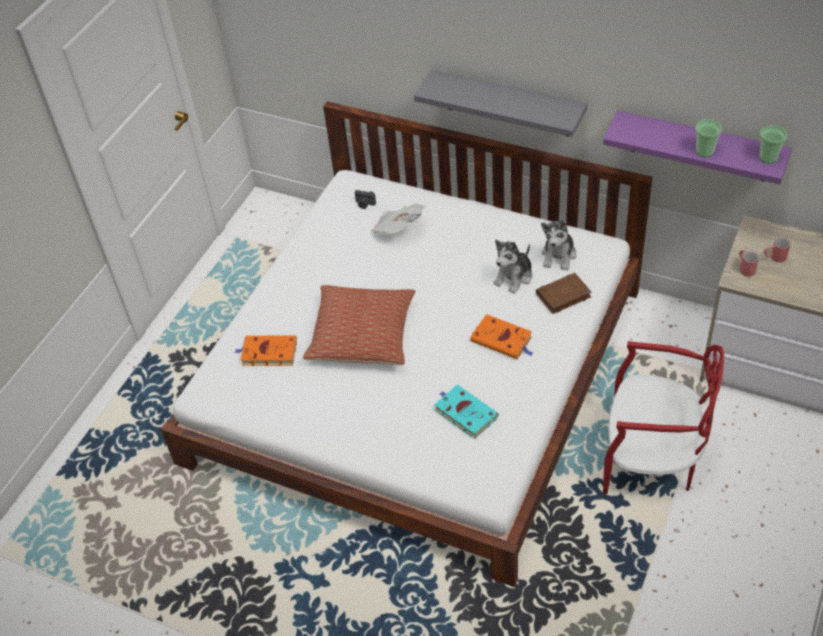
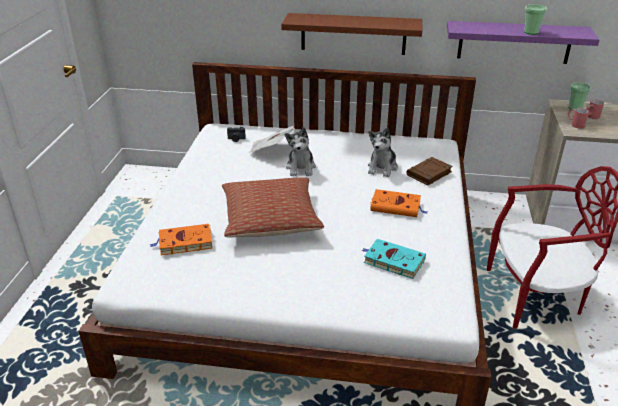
camera: 20 degrees left, 15 degrees down
grey shelf [414,70,587,137] -> brown shelf [281,13,422,55]
plush toy [541,220,576,270] -> plush toy moved to [285,127,316,176]
cup [760,125,787,163] -> cup moved to [568,82,591,109]

